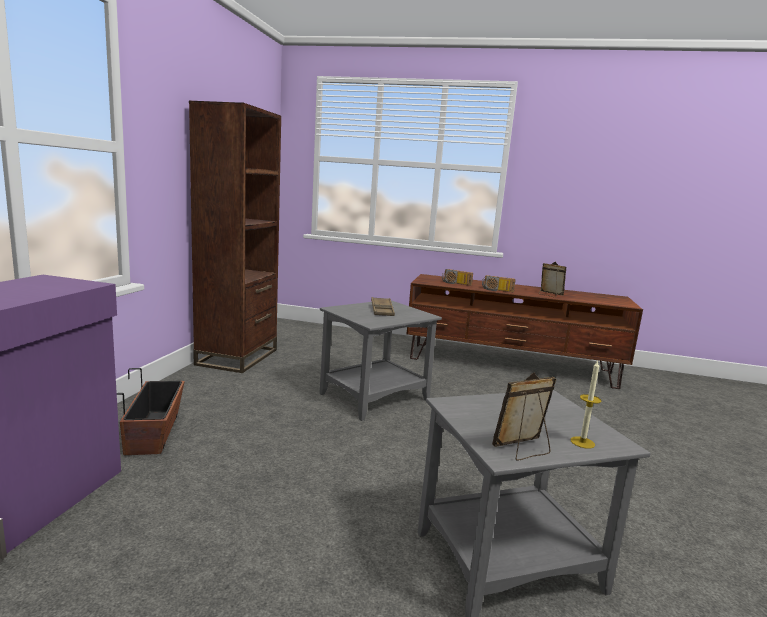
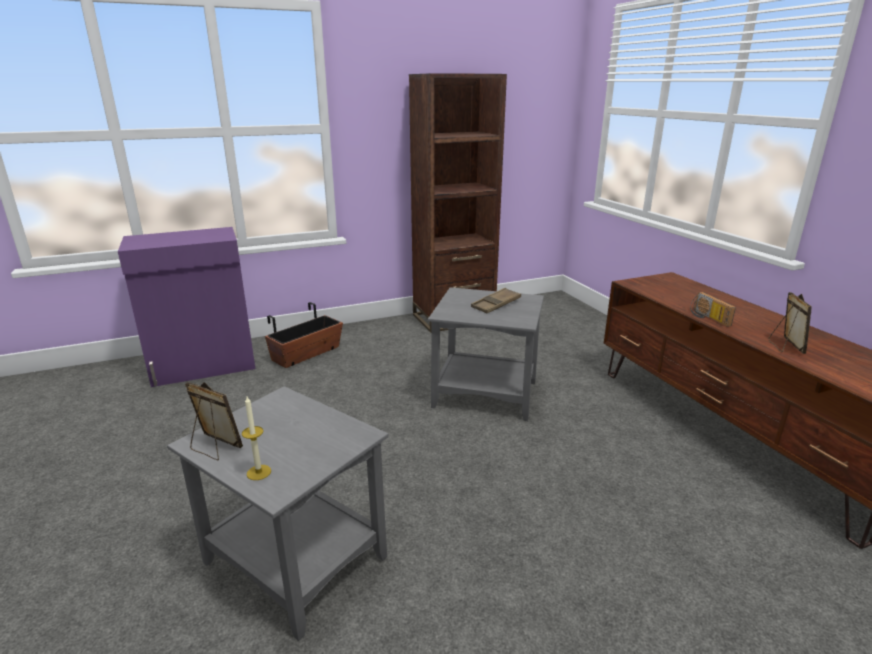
camera: 55 degrees right, 10 degrees up
radio [442,269,473,286] -> none

